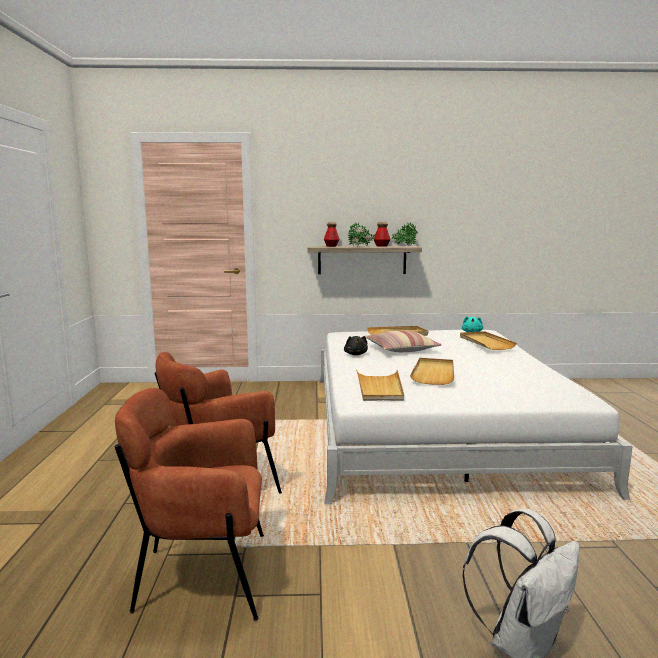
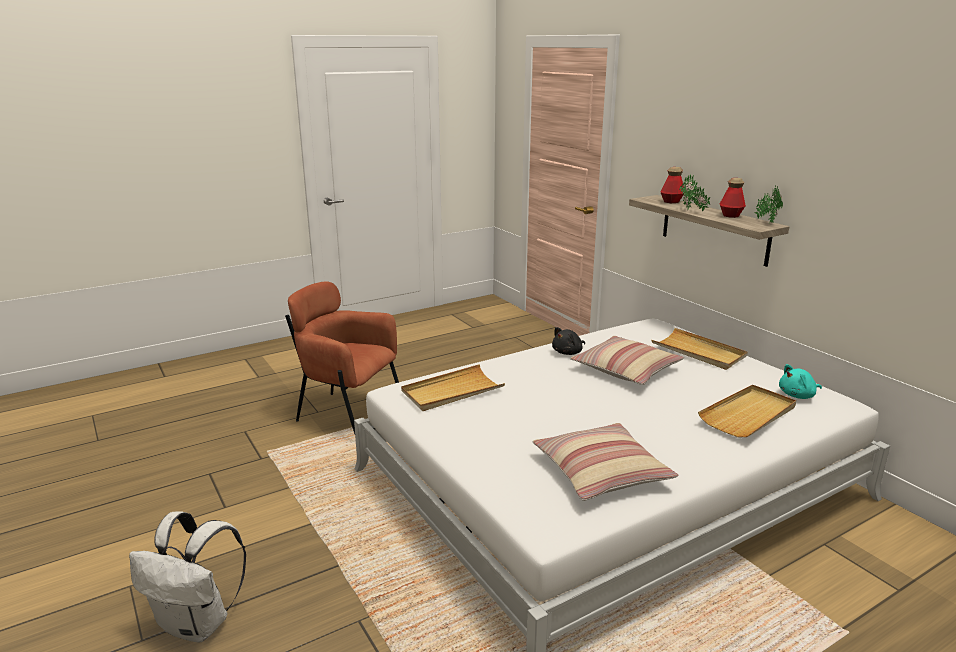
camera: 60 degrees right, 10 degrees up
brown armchair [114,388,264,621] -> none
beige tray [410,358,454,385] -> none
none -> pillow [533,423,679,501]

